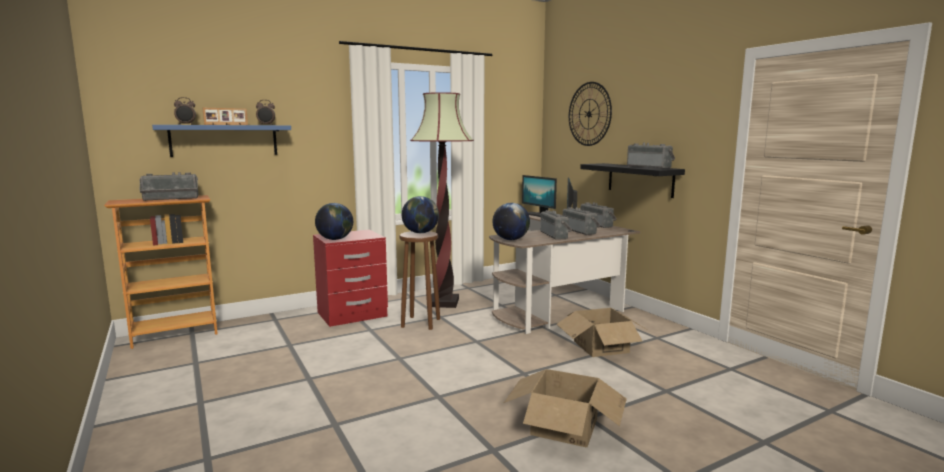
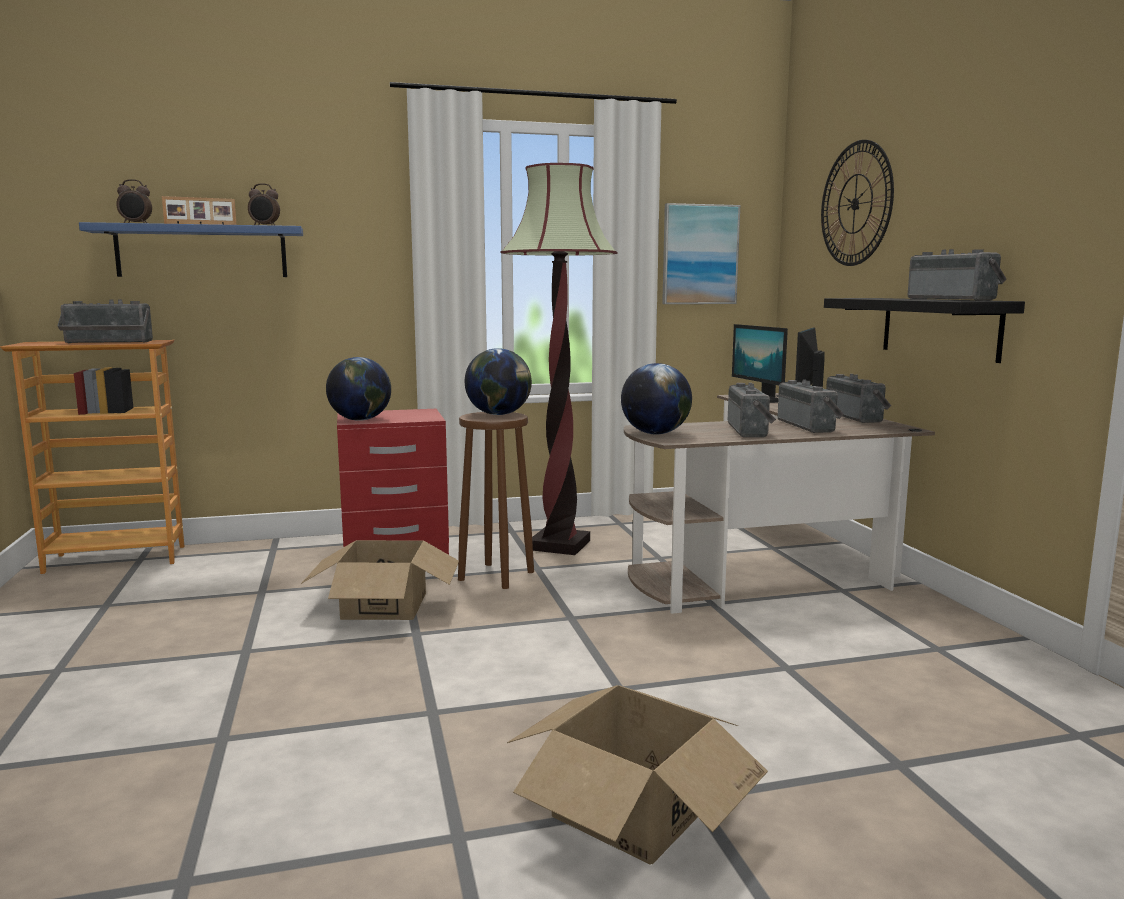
camera: 15 degrees right, 0 degrees up
cardboard box [556,308,649,357] -> cardboard box moved to [301,540,459,620]
none -> picture [662,203,740,304]

